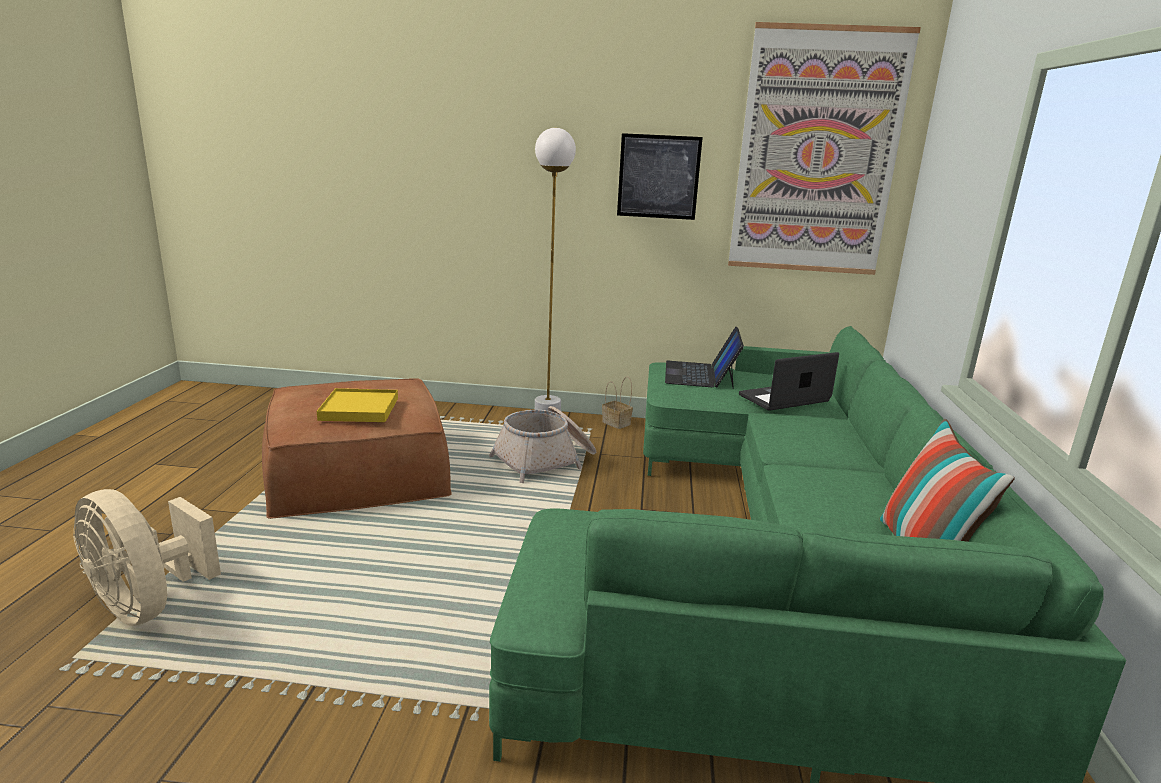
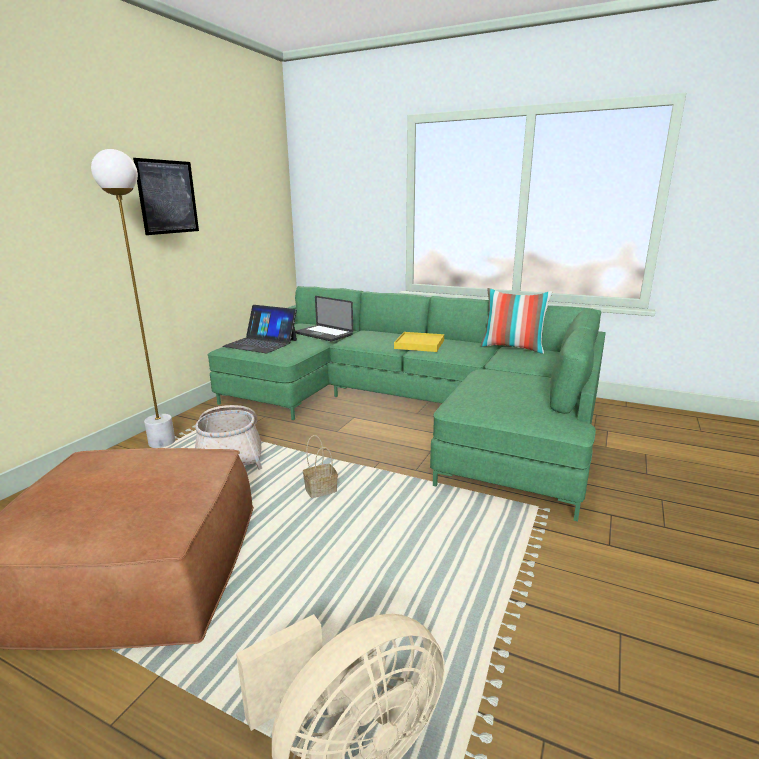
camera: 70 degrees left, 0 degrees up
yellow tray [317,388,398,422] -> yellow tray moved to [394,332,444,352]
basket [602,377,633,429] -> basket moved to [303,435,338,498]
picture [728,22,921,275] -> none
laptop [739,352,839,411] -> laptop turned 45 degrees counterclockwise [295,296,353,341]

